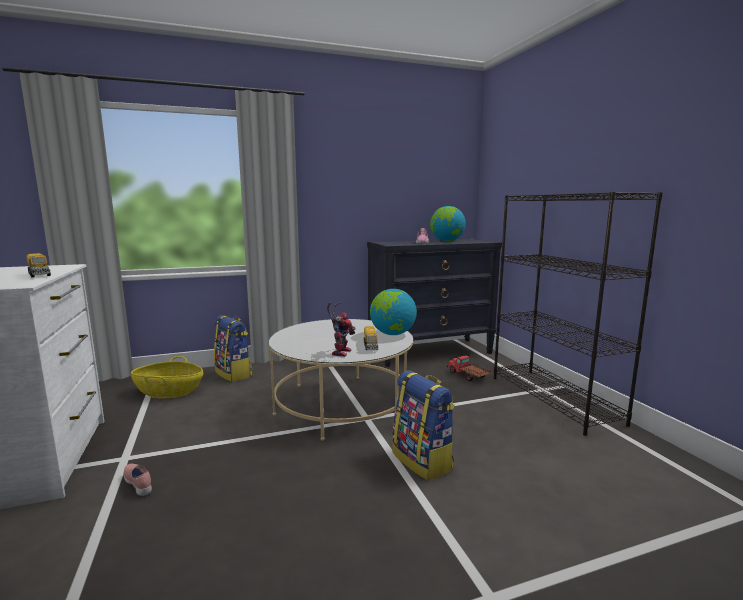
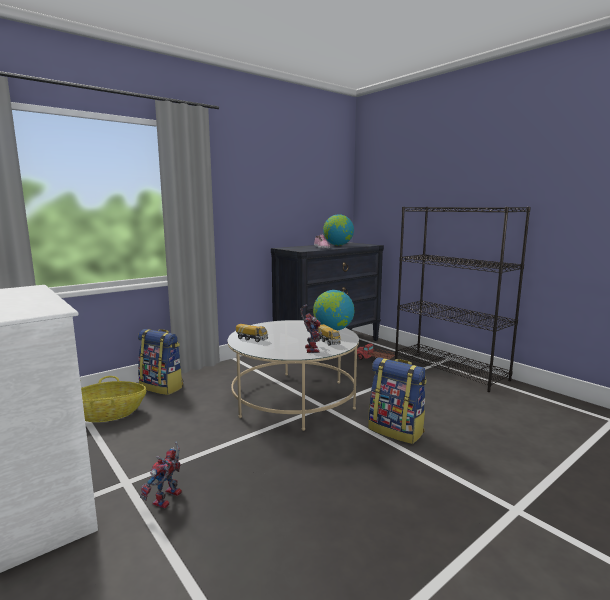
camera: 20 degrees left, 0 degrees up
toy truck [27,253,51,277] -> toy truck moved to [236,324,268,342]
pink shoe [124,464,152,496] -> toy robot [140,442,182,508]

